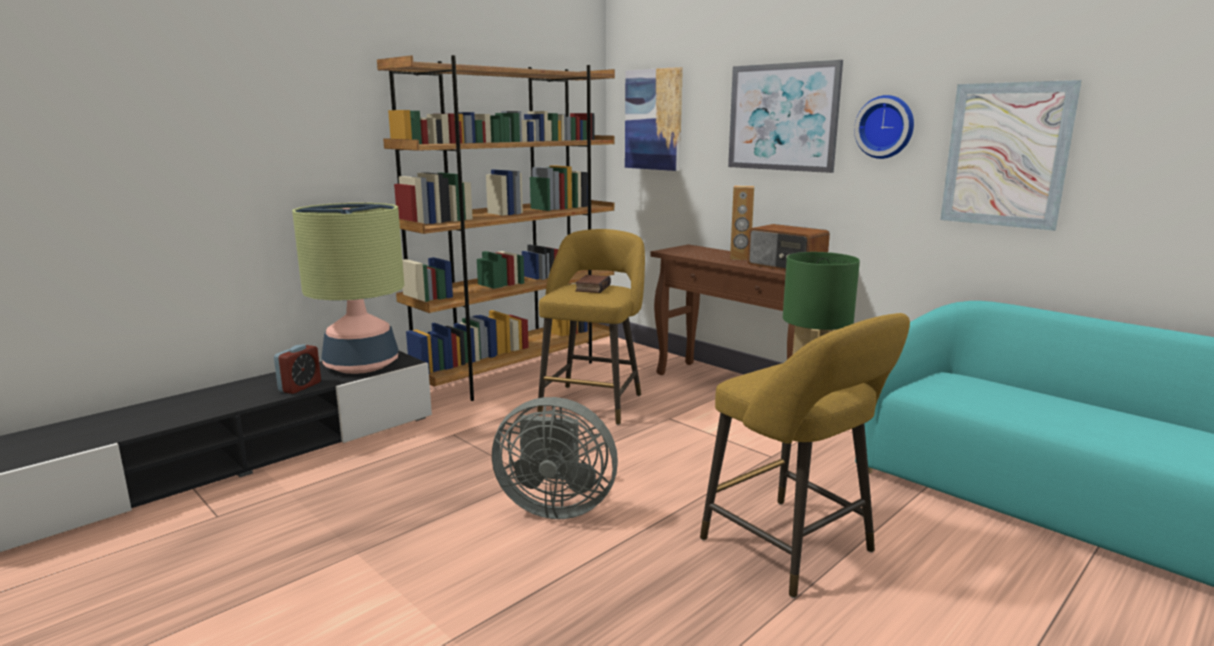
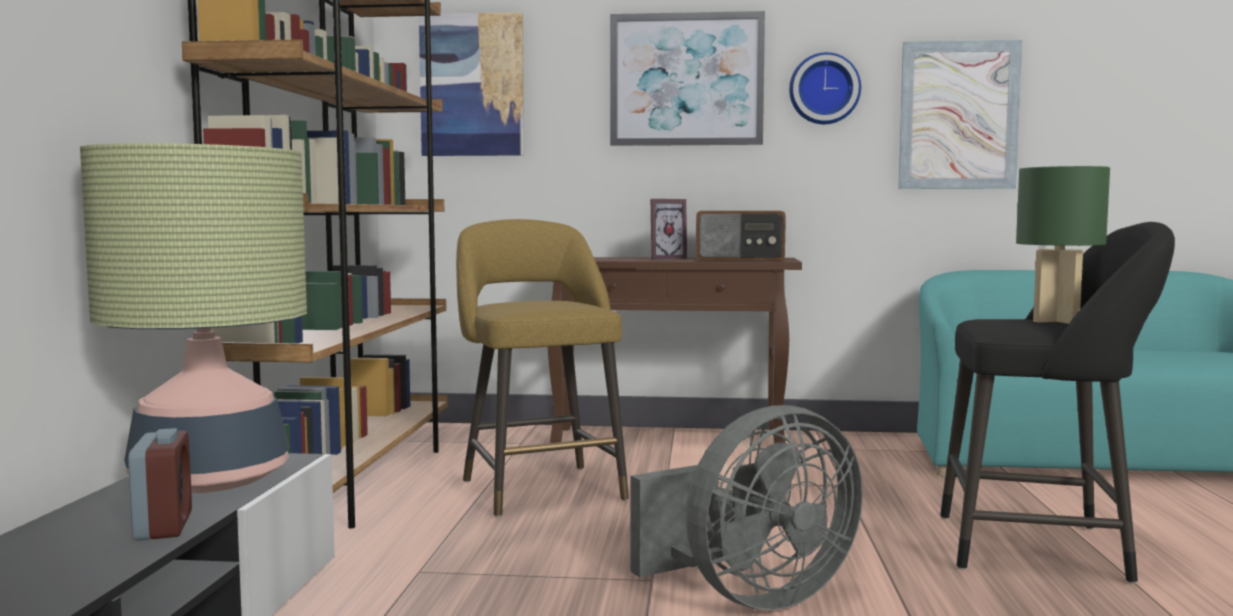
camera: 40 degrees left, 10 degrees down
book [575,275,611,293] -> none
yellow stool [700,313,910,598] -> black stool [940,222,1175,584]
brown speaker [730,186,754,260] -> picture frame [651,199,687,260]

